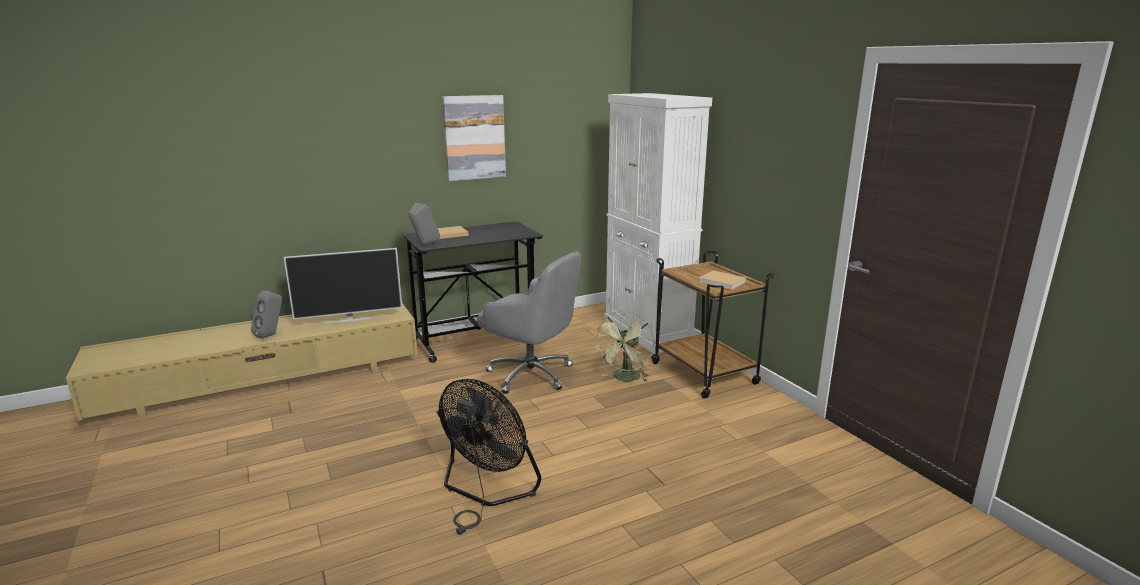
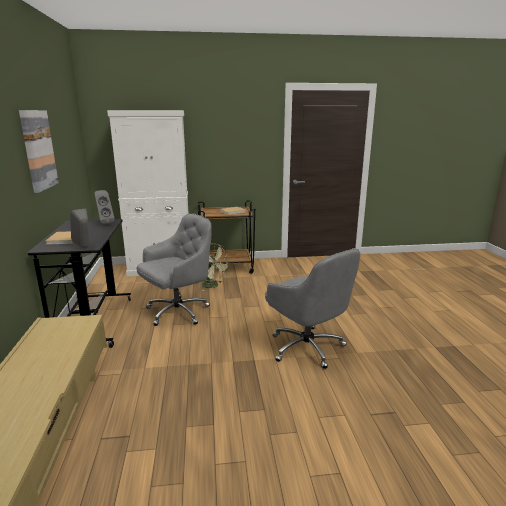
camera: 70 degrees left, 0 degrees up
grey speaker [251,291,282,338] -> grey speaker moved to [95,190,114,224]
television [284,248,402,324] -> none
black fan [436,379,541,535] -> grey office chair [264,249,360,369]

